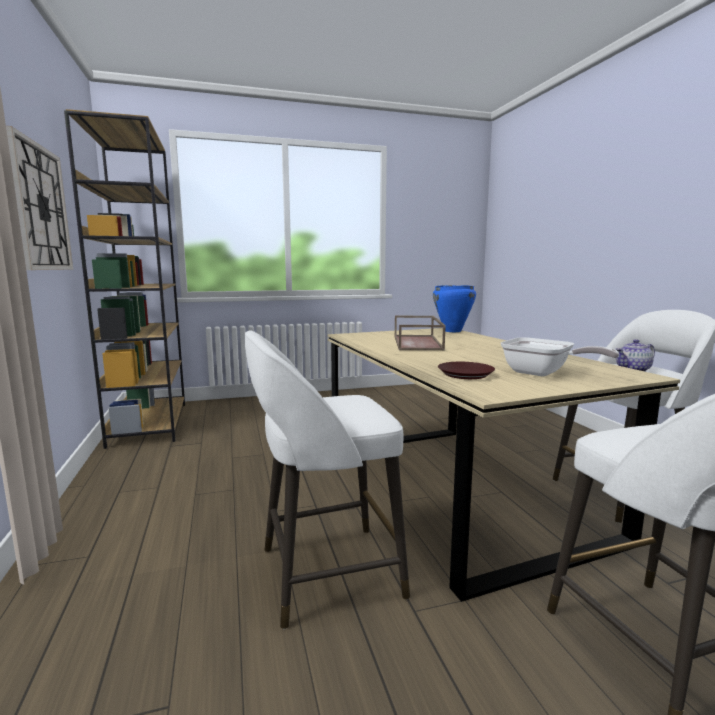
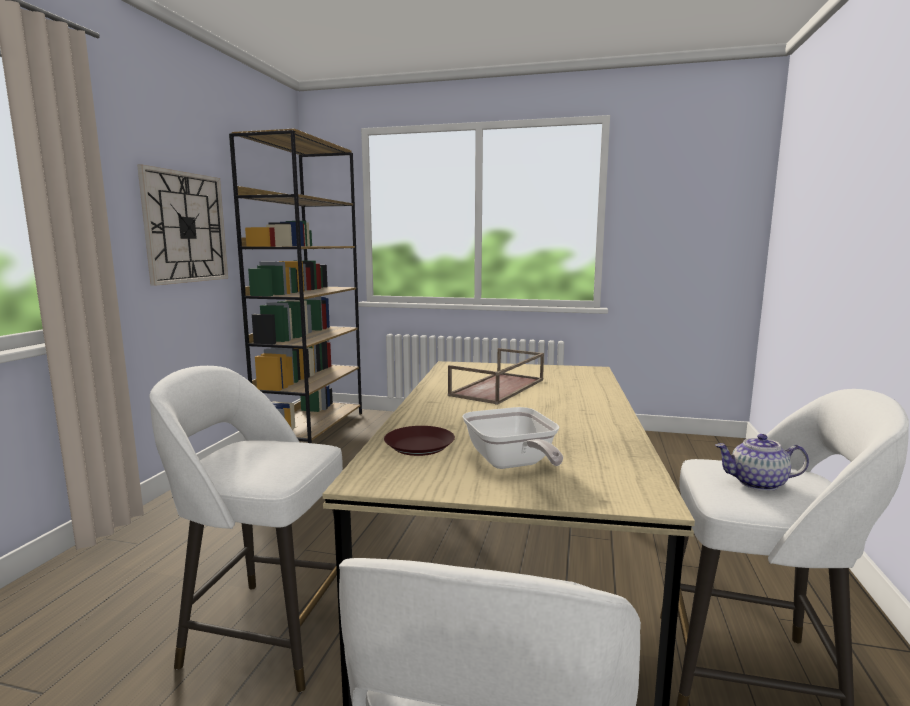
camera: 30 degrees right, 0 degrees up
blue cooking pot [433,285,476,332] -> none

